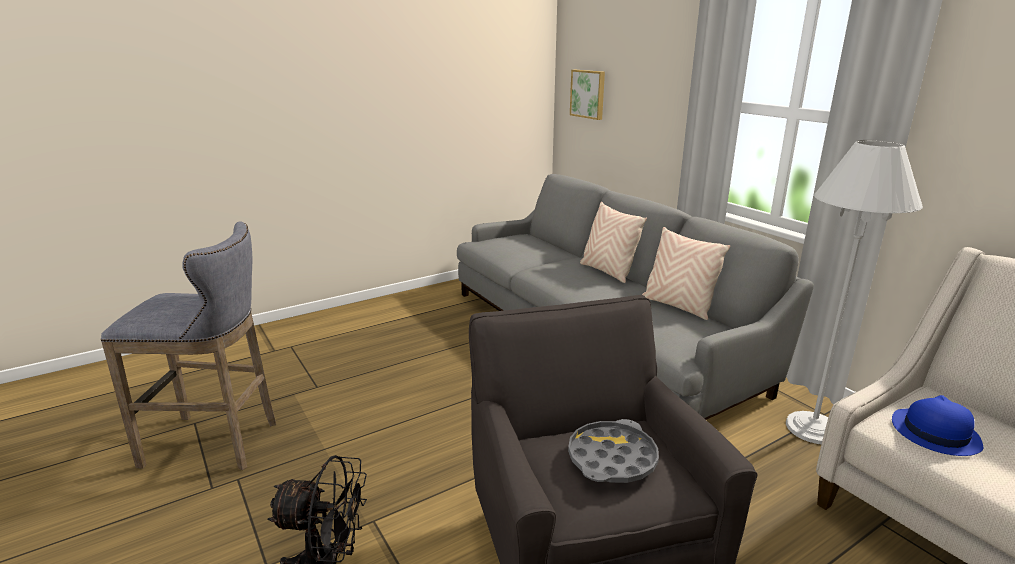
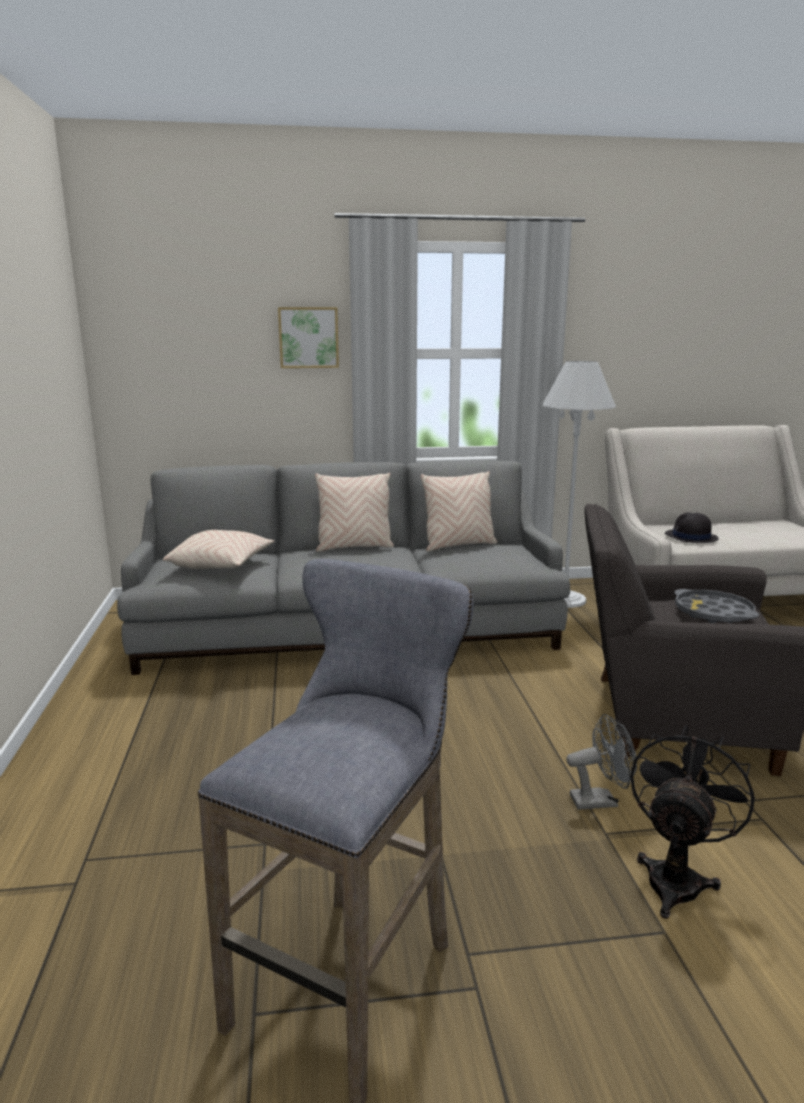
camera: 65 degrees left, 5 degrees down
picture [570,70,605,120] -> picture moved to [278,307,339,368]
blue hat [892,395,983,456] -> black hat [665,513,719,543]
none -> beige pillow [163,530,275,569]
none -> grey fan [566,714,637,810]

